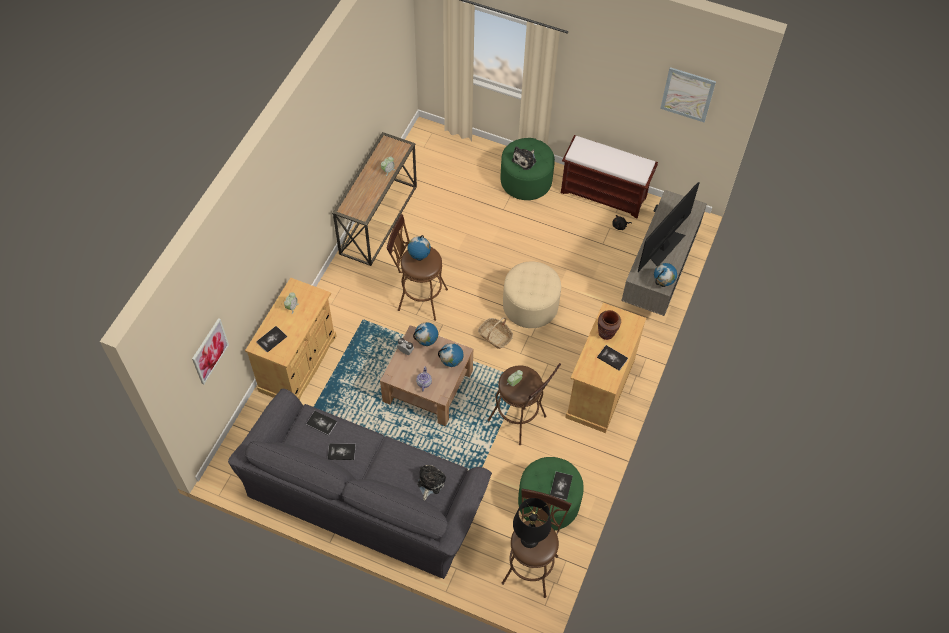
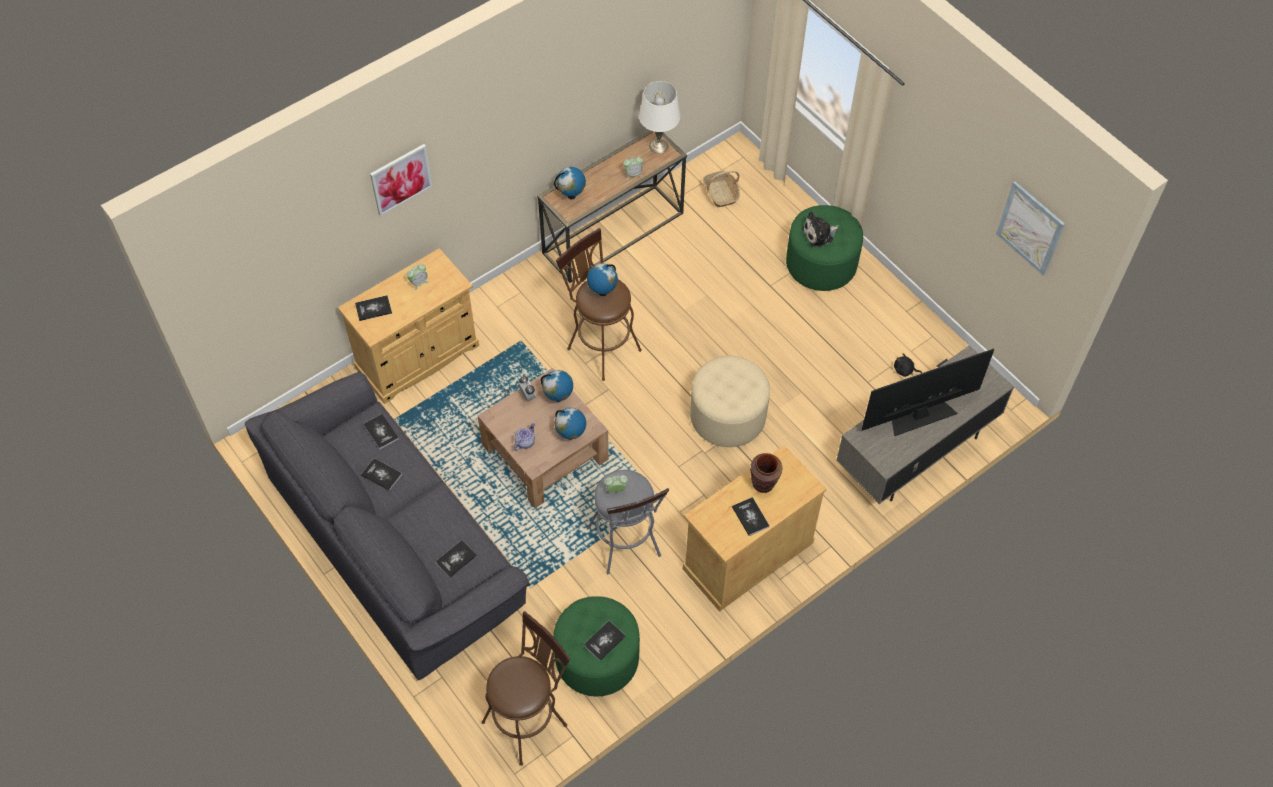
camera: 30 degrees right, 0 degrees up
picture [192,318,229,384] -> picture moved to [370,144,433,216]
plush toy [417,465,446,500] -> book [435,540,477,578]
basket [478,317,513,349] -> basket moved to [703,171,740,207]
brown stool [488,363,561,445] -> grey stool [588,470,669,574]
black table lamp [513,498,551,548] -> none
brown bench [561,135,658,218] -> none
globe [654,263,677,287] -> globe moved to [554,167,586,200]
none -> white table lamp [639,81,680,154]

